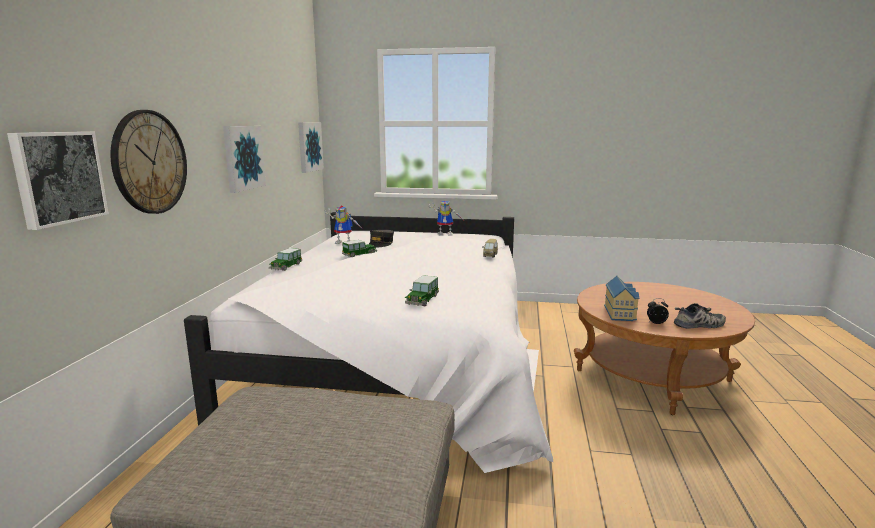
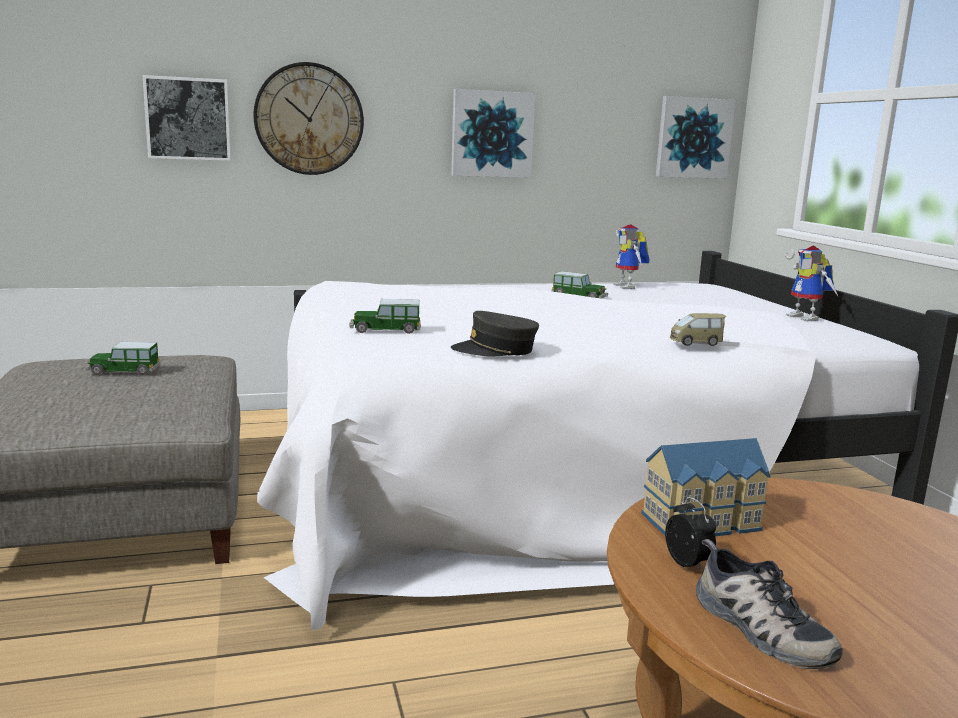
camera: 65 degrees right, 0 degrees up
toy car [269,248,302,271] -> toy car moved to [85,342,160,375]
grey cap [369,230,394,248] -> grey cap moved to [451,311,539,356]

